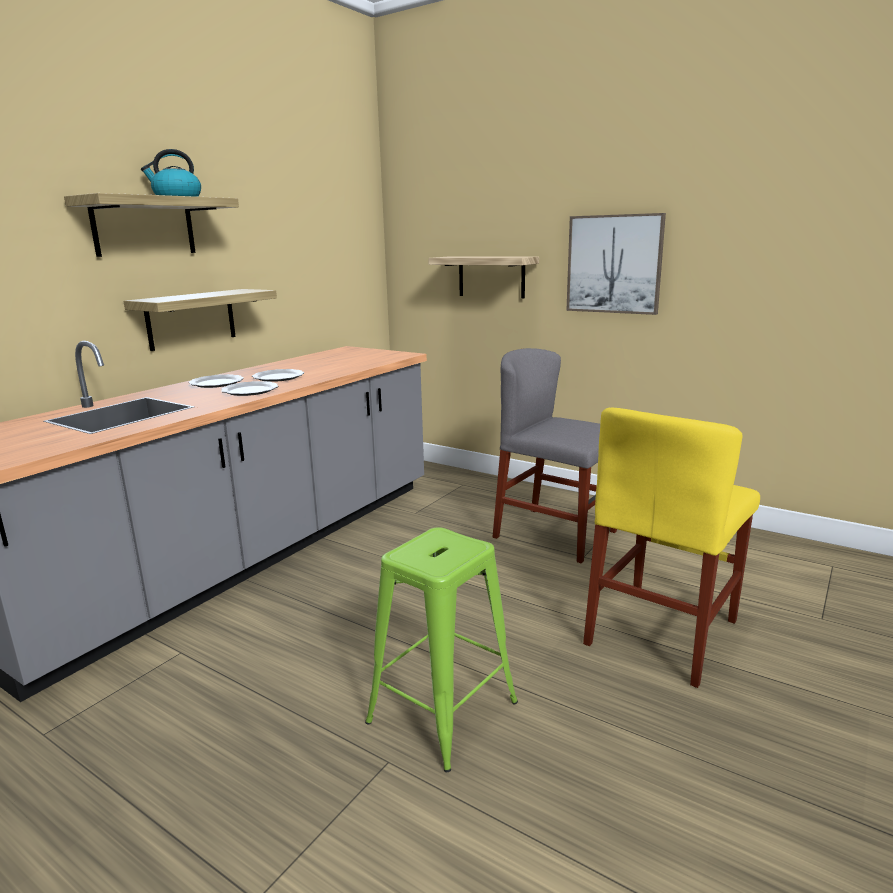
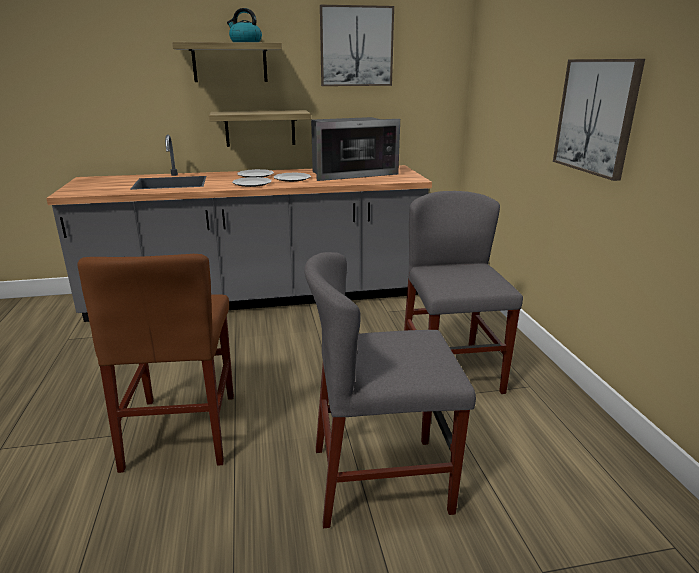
camera: 45 degrees right, 5 degrees up
green stool [365,527,518,772] -> brown chair [77,254,234,473]
shelf [428,256,539,298] -> none
yellow chair [583,408,760,688] -> grey chair [304,252,476,528]
none -> microwave [311,117,400,181]
none -> picture [320,5,394,86]

